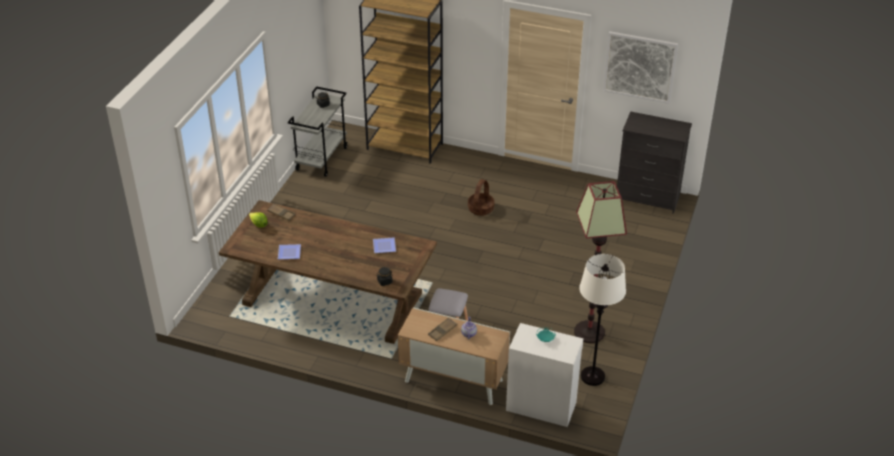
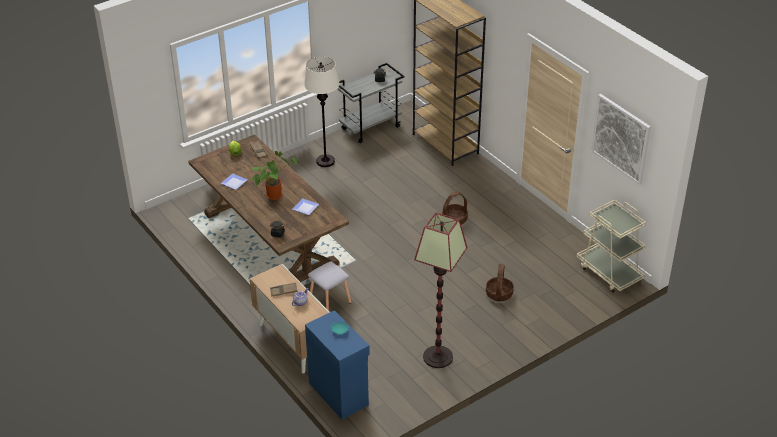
camera: 35 degrees right, 0 degrees up
white cabinet [506,323,584,427] -> blue cabinet [305,310,370,420]
white floor lamp [579,254,626,386] -> white floor lamp moved to [304,56,340,167]
black dresser [617,111,692,214] -> beige cart [576,200,646,293]
none -> potted plant [251,151,298,200]
none -> basket [486,264,514,302]

